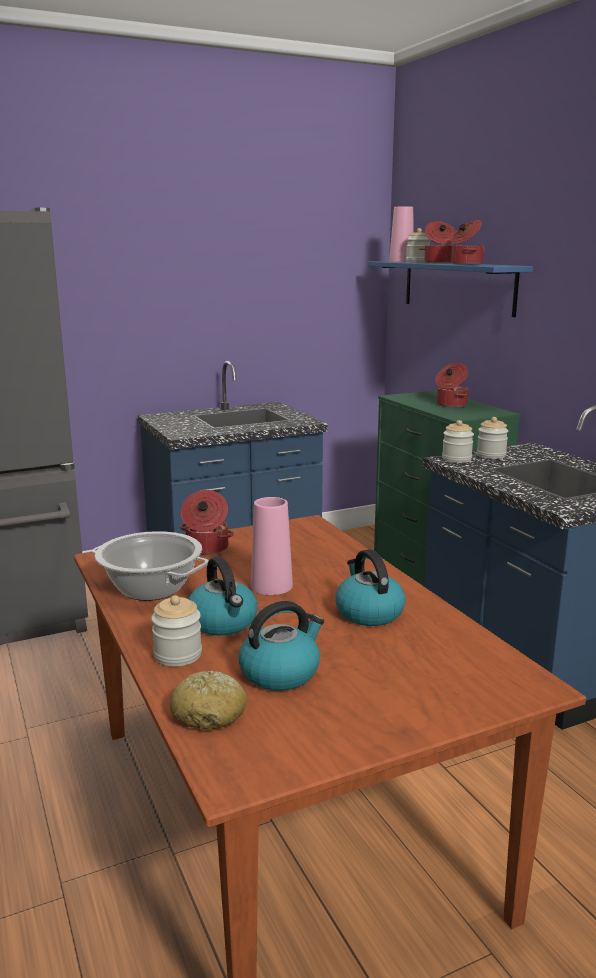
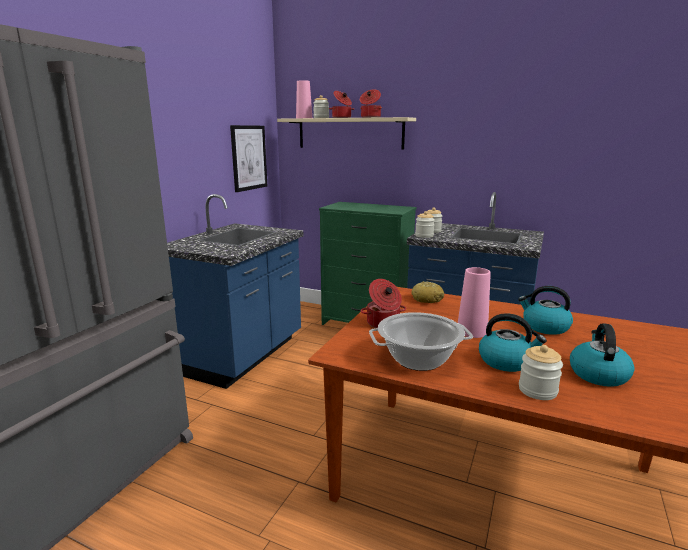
camera: 40 degrees left, 0 degrees up
bread [170,671,247,730] -> bread moved to [412,281,444,303]
blue shelf [367,261,533,317] -> beige shelf [277,117,416,150]
cooking pot [436,363,468,407] -> none
none -> picture [230,125,267,192]

